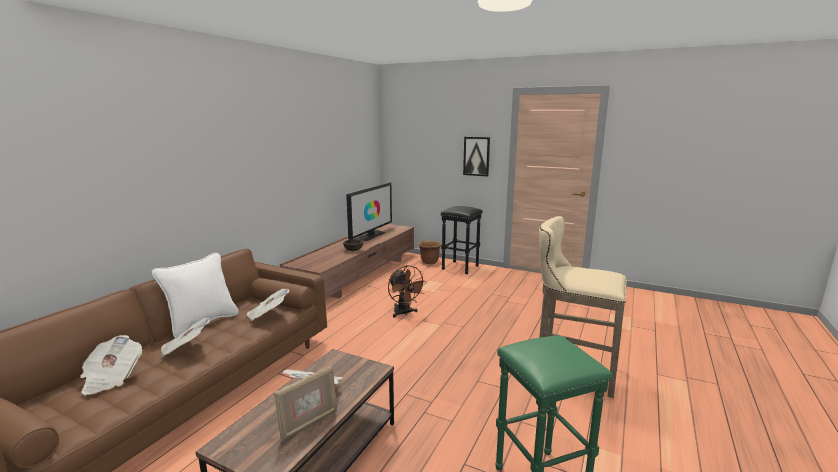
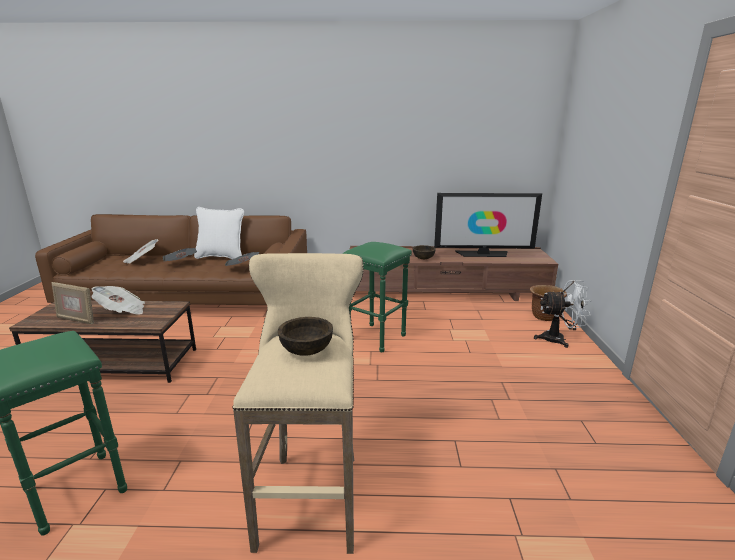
camera: 65 degrees right, 5 degrees up
brown fan [388,265,427,318] -> green stool [342,242,412,352]
black stool [441,206,483,274] -> white fan [534,280,591,348]
picture [463,137,490,177] -> none
none -> brown bowl [278,317,333,356]

